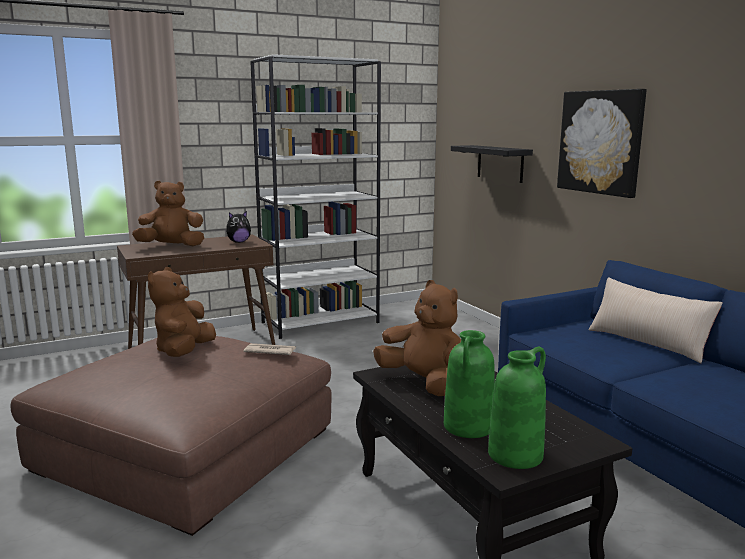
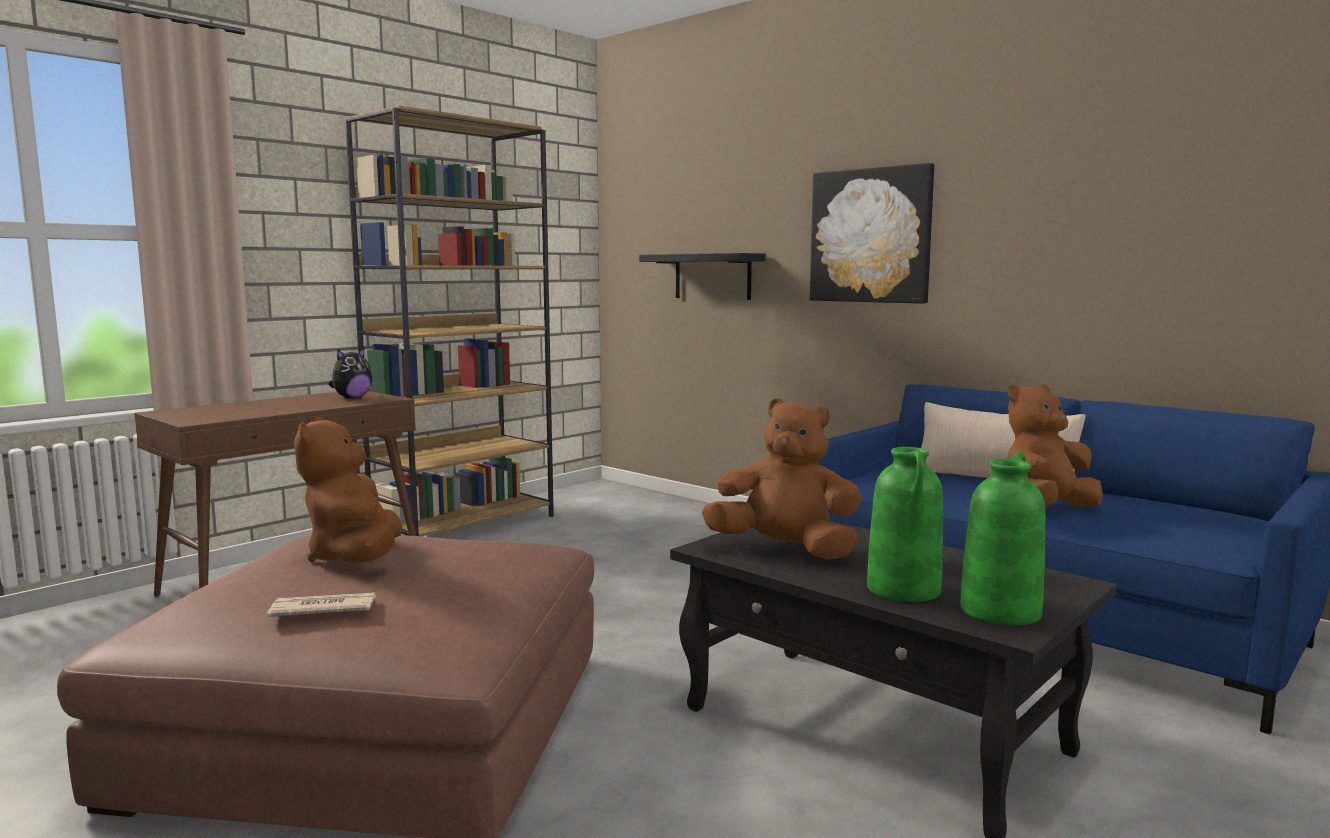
camera: 20 degrees left, 5 degrees down
brown plush toy [132,181,204,246] -> brown plush toy moved to [1008,384,1103,507]
newspaper [244,343,296,355] -> newspaper moved to [267,592,376,617]
white bookcase [250,54,381,339] -> brown bookcase [345,105,554,536]

